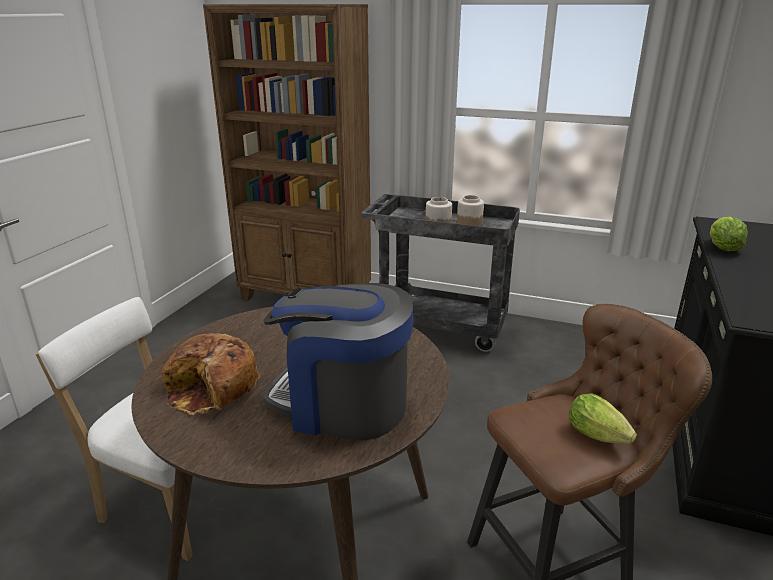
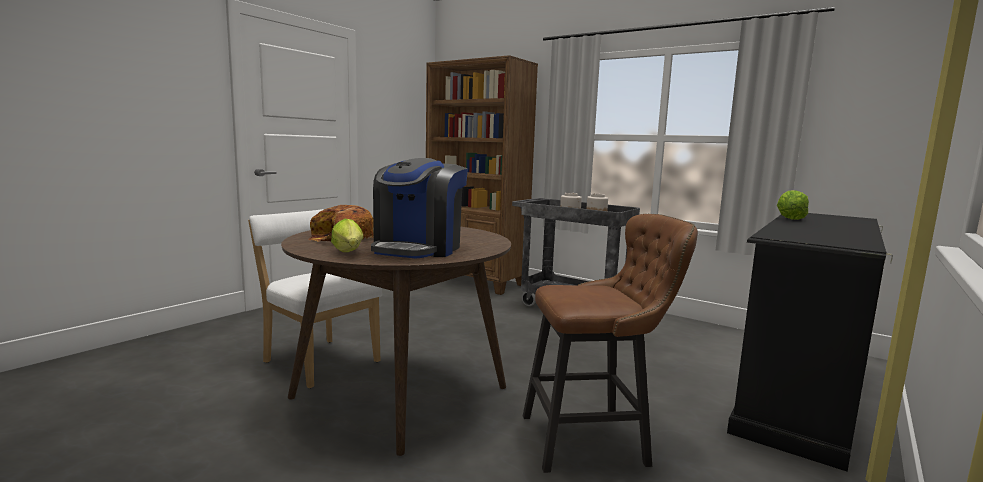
camera: 15 degrees right, 15 degrees down
coffee machine [263,283,413,440] -> coffee machine turned 105 degrees counterclockwise [371,158,468,258]
lettuce [569,393,637,444] -> lettuce moved to [331,219,364,252]

